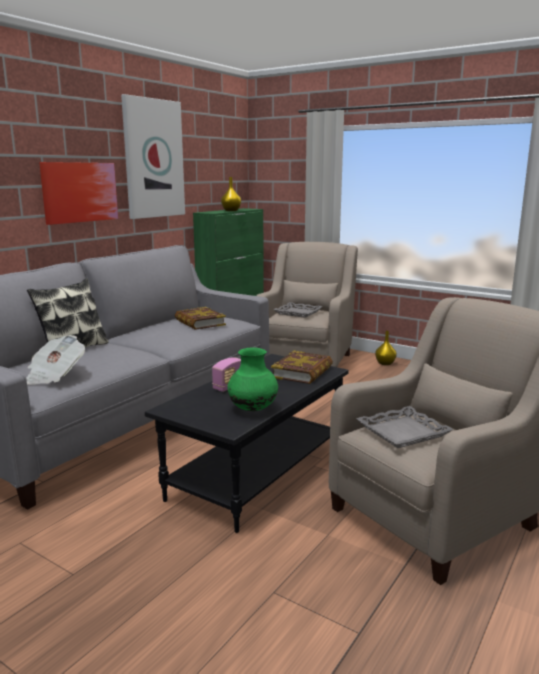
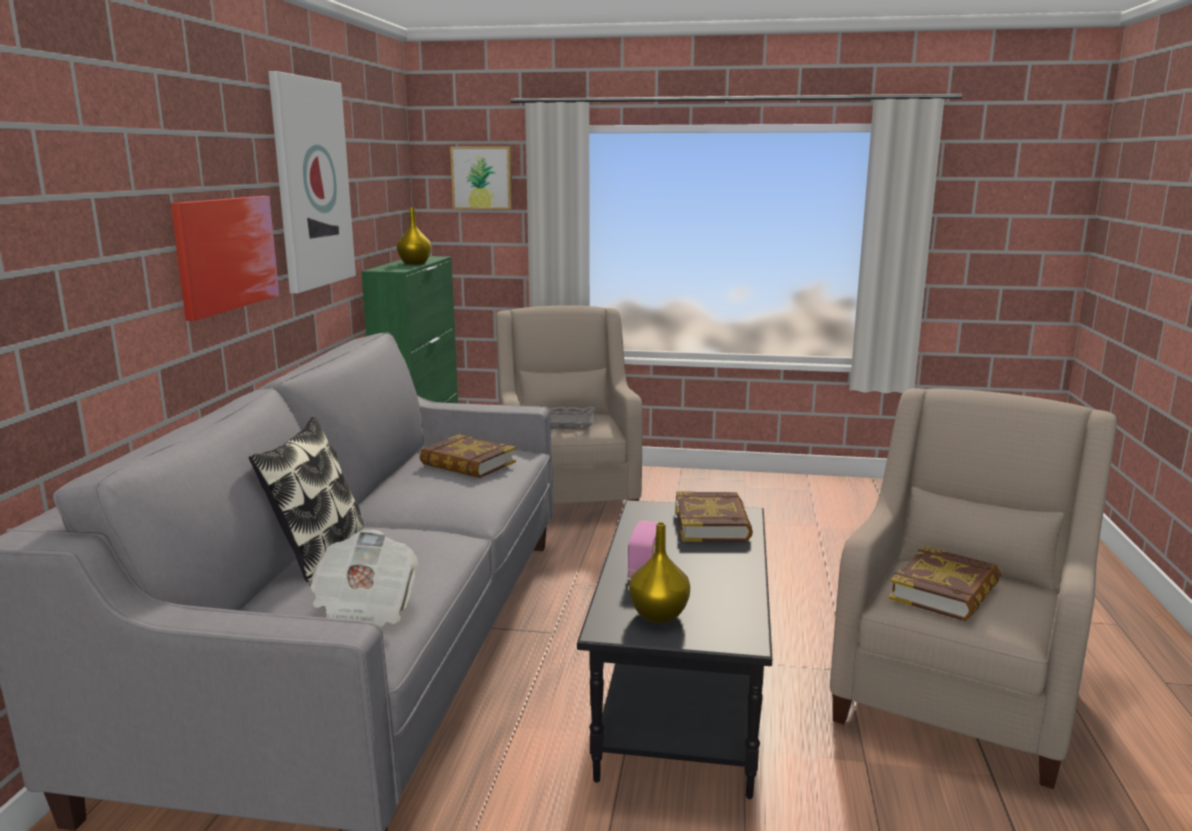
camera: 25 degrees left, 0 degrees up
green vase [227,348,278,411] -> none
grey tray [356,406,454,448] -> book [889,546,1001,621]
yellow vase [375,331,397,365] -> yellow vase moved to [629,522,690,623]
none -> picture [450,146,513,209]

